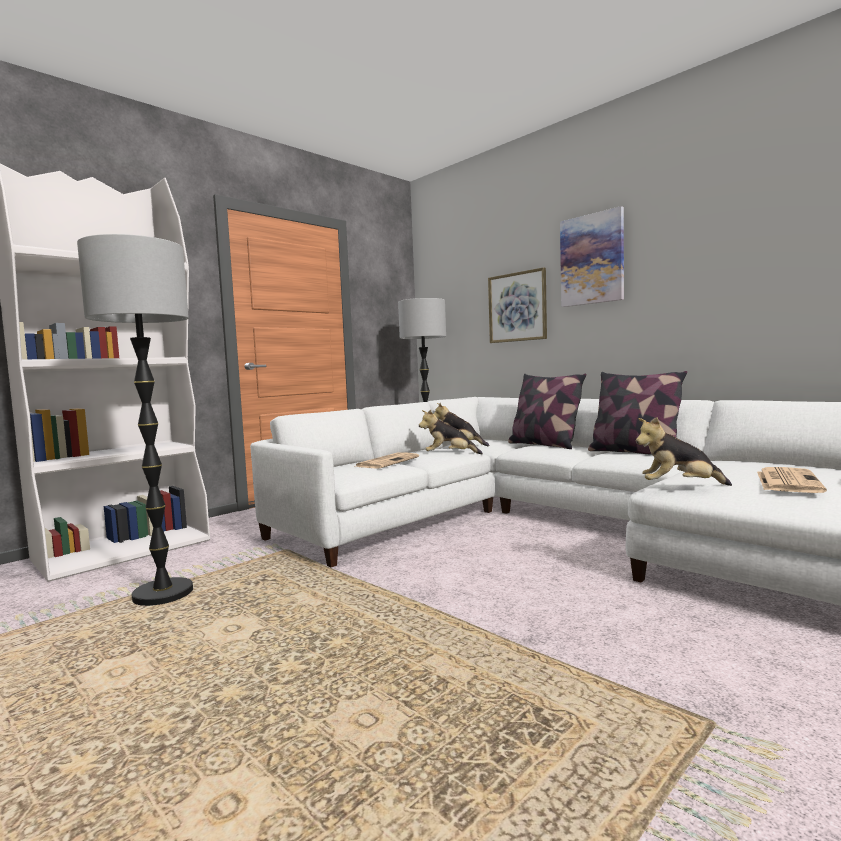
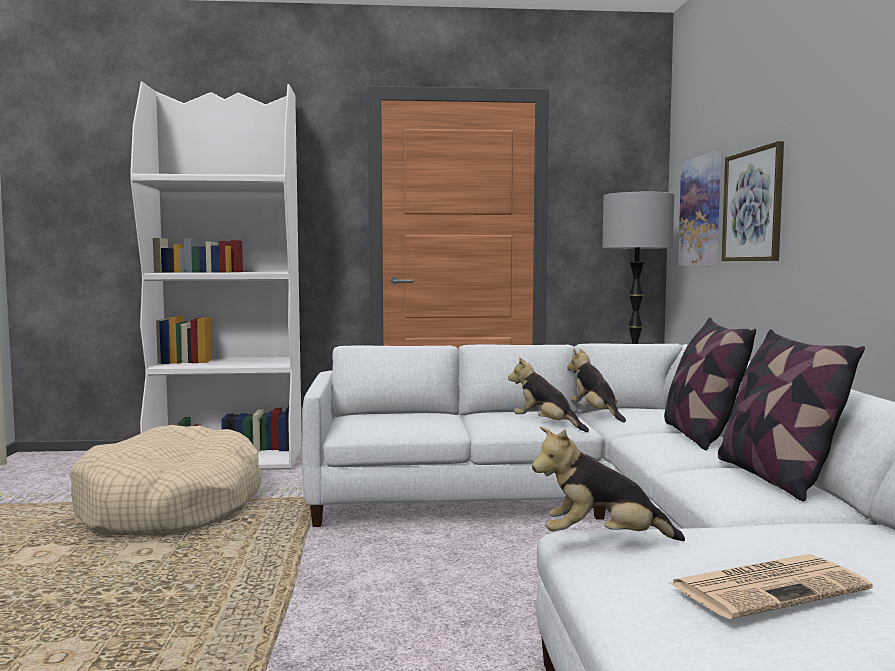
camera: 40 degrees right, 0 degrees up
floor lamp [77,234,193,606] -> beige dog bed [70,425,262,535]
newspaper [354,452,419,469] -> none
picture [560,206,624,307] -> picture moved to [678,151,721,266]
plush toy [636,417,732,486] -> plush toy turned 45 degrees counterclockwise [532,427,685,541]

